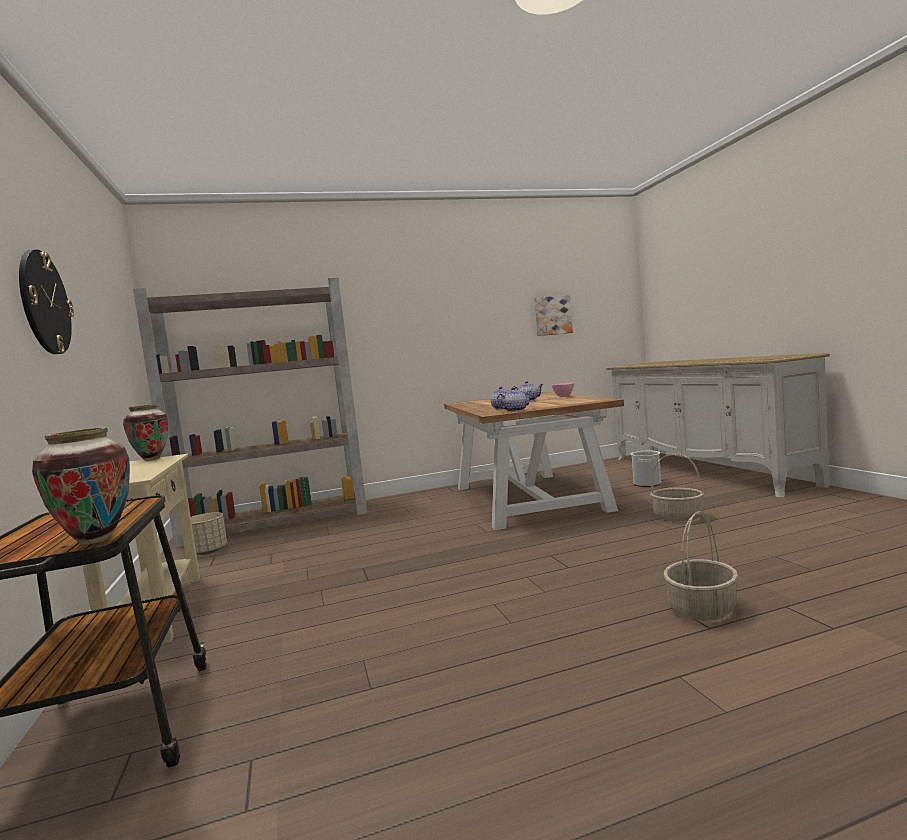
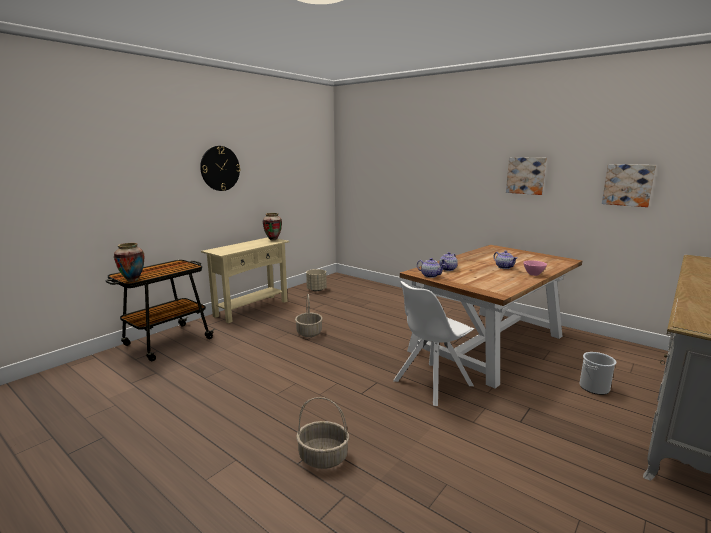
camera: 55 degrees right, 10 degrees up
brown bookcase [133,278,367,548] -> none
basket [650,453,704,521] -> basket moved to [295,294,323,337]
none -> white chair [393,281,474,406]
none -> picture [506,157,547,195]

